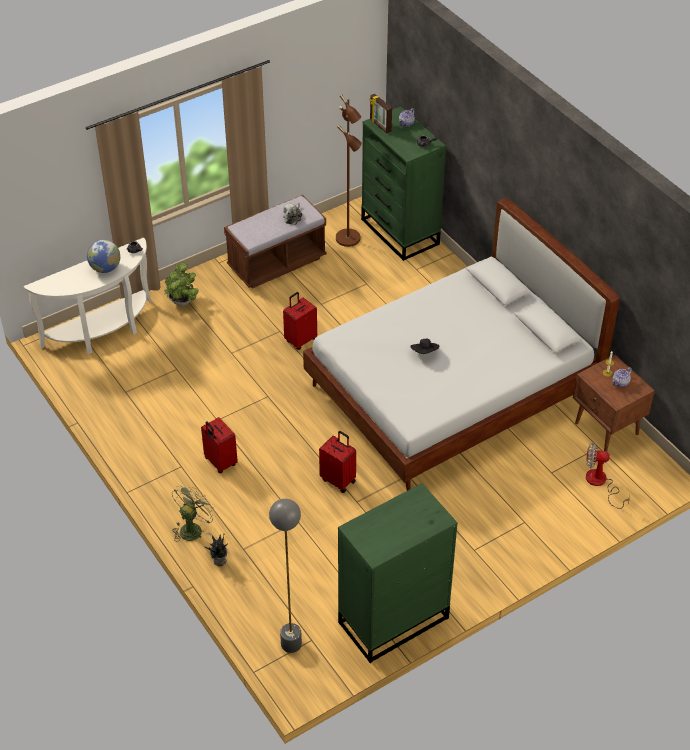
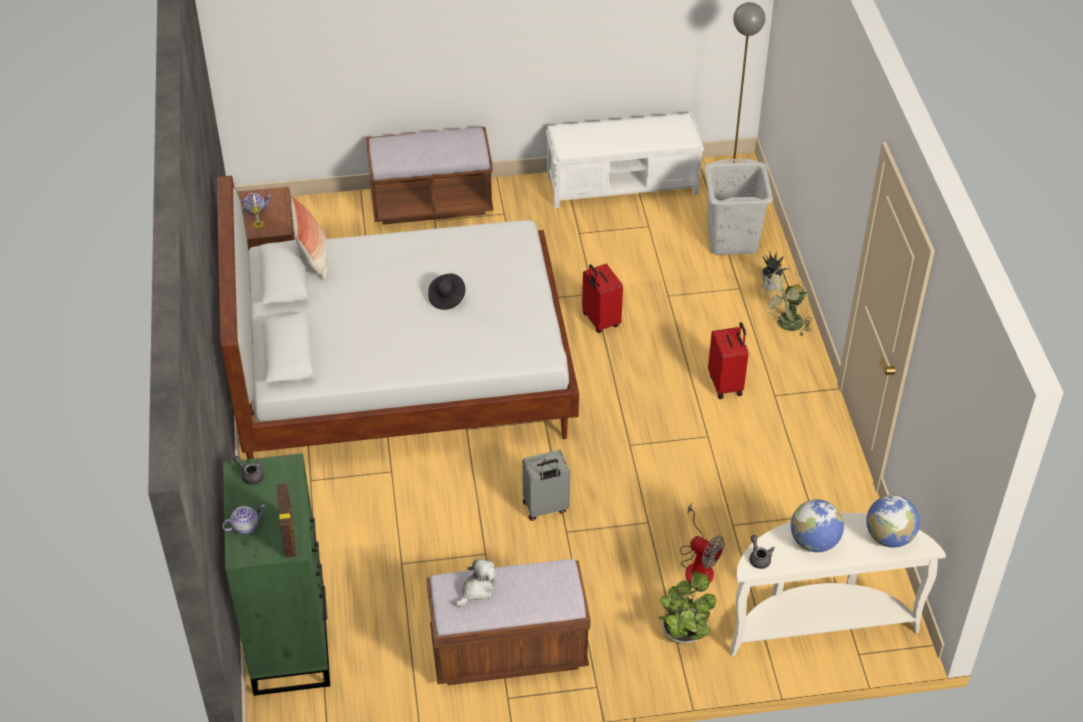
camera: 155 degrees left, 0 degrees up
red suitcase [283,292,317,350] -> grey suitcase [522,450,570,521]
brown floor lamp [336,95,362,247] -> none
green dresser [338,483,458,663] -> white bench [546,113,704,208]
fan [586,443,630,509] -> fan moved to [680,503,724,584]
none -> pillow [291,196,328,281]
none -> brown bench [366,127,494,225]
none -> grey laundry basket [704,159,773,255]
none -> globe [866,495,920,547]

